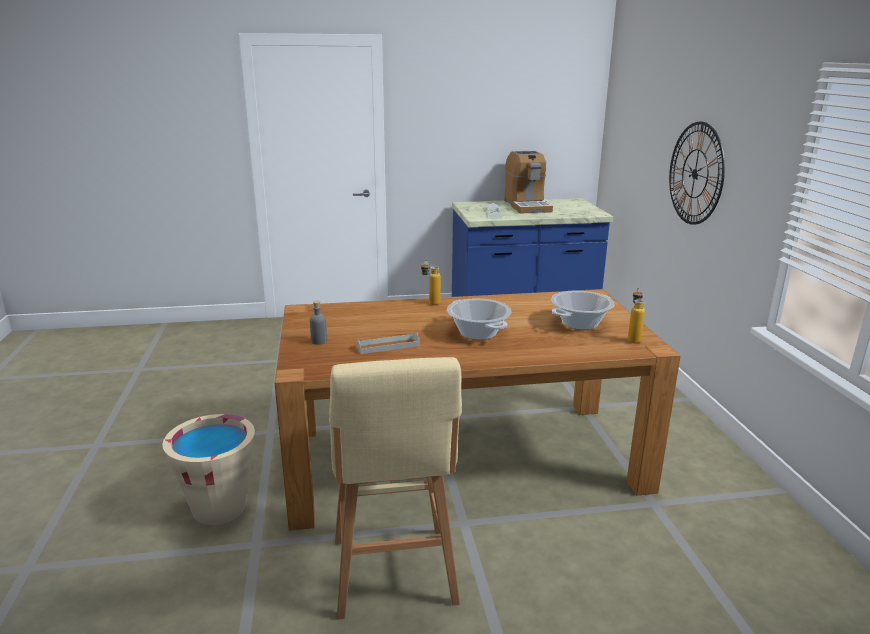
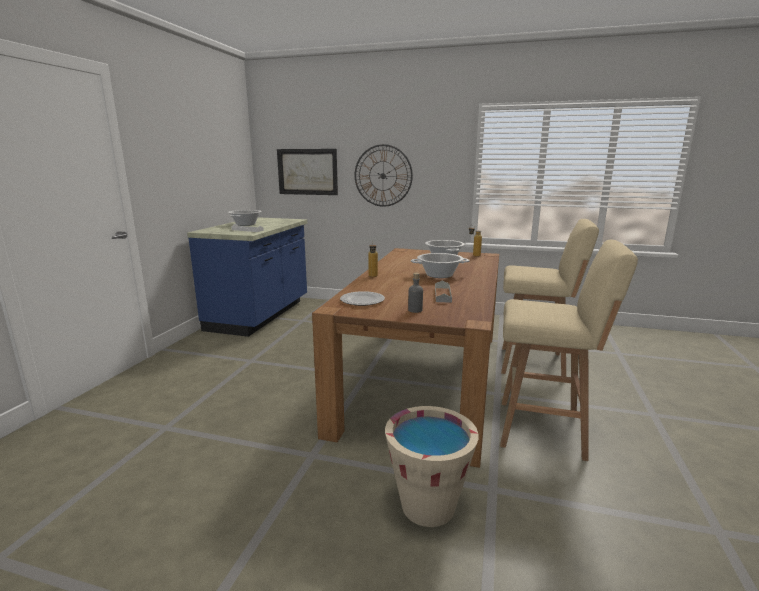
camera: 65 degrees left, 5 degrees down
coffee machine [504,151,553,214] -> cooking pot [228,210,262,226]
none -> picture [277,149,338,195]
none -> plate [340,291,385,306]
none -> beige stool [501,219,599,377]

